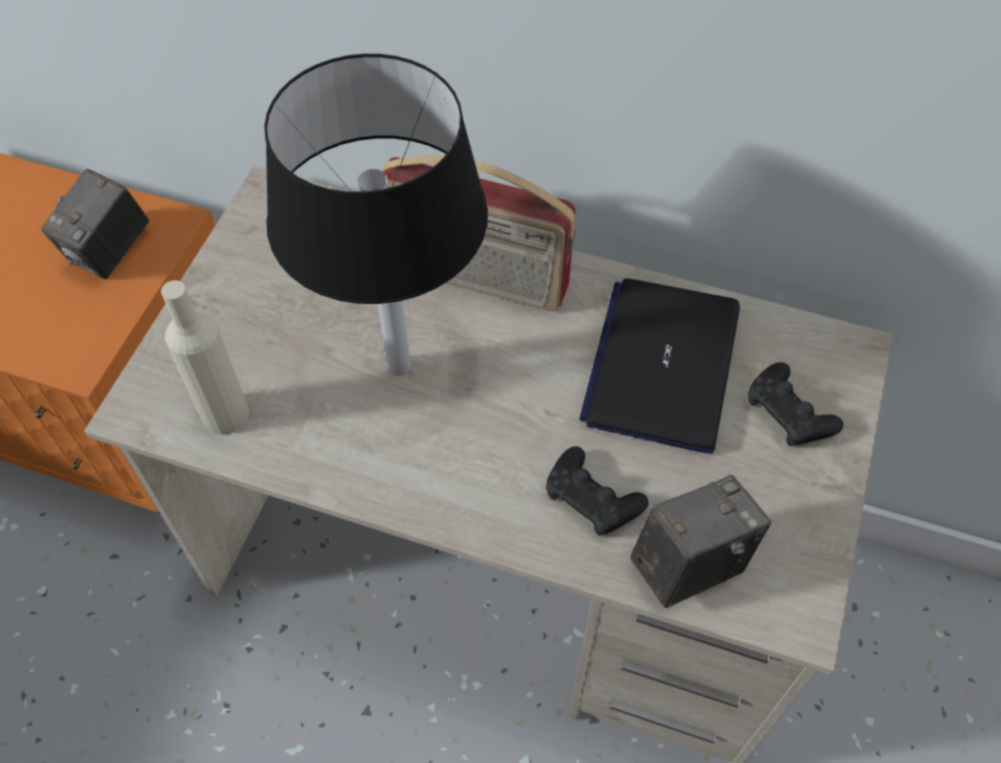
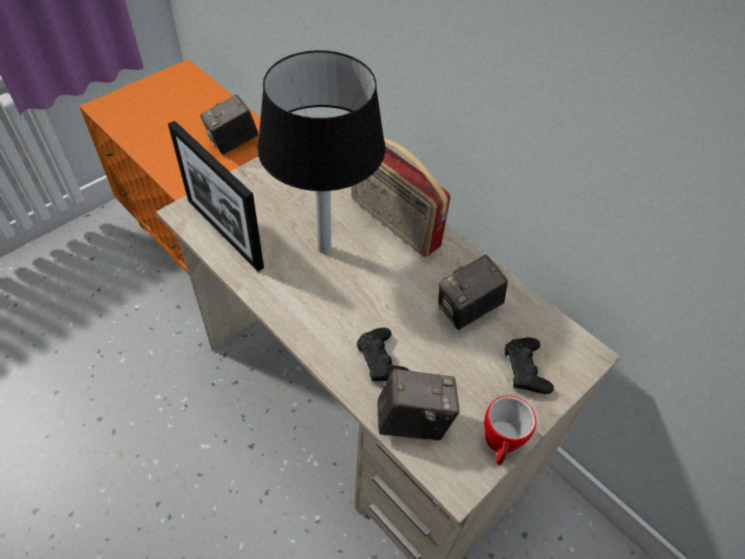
camera: 25 degrees right, 5 degrees down
beige bottle [161,280,249,435] -> picture frame [168,121,264,271]
laptop [579,278,740,454] -> camera [439,254,508,330]
none -> mug [484,395,536,465]

